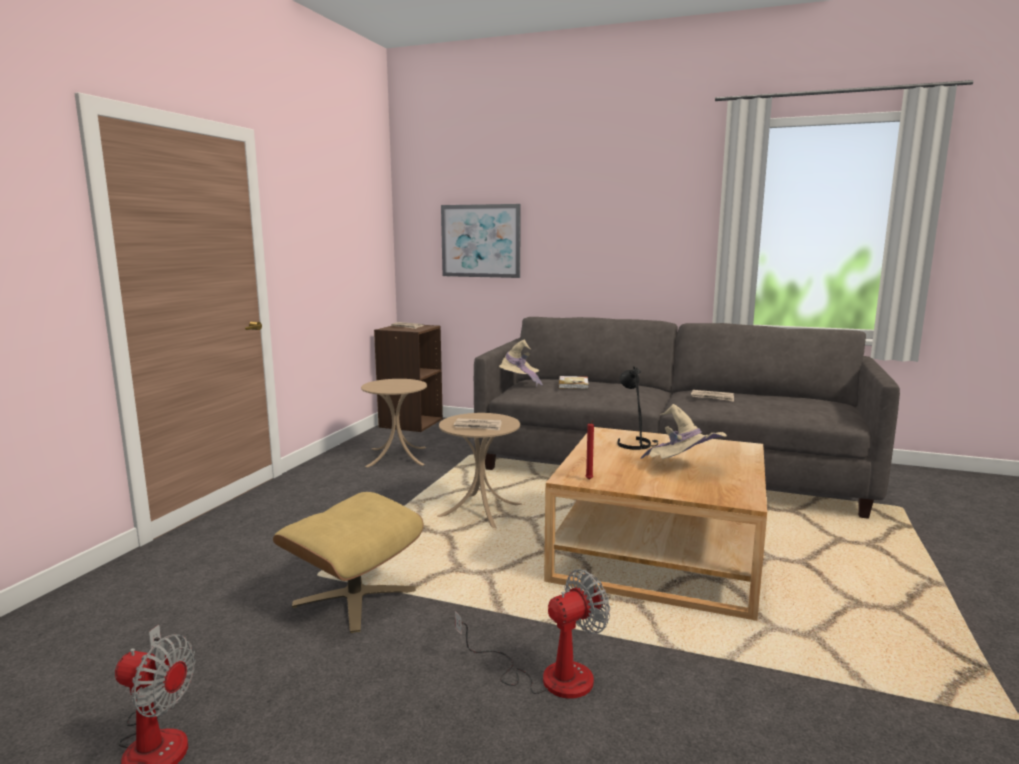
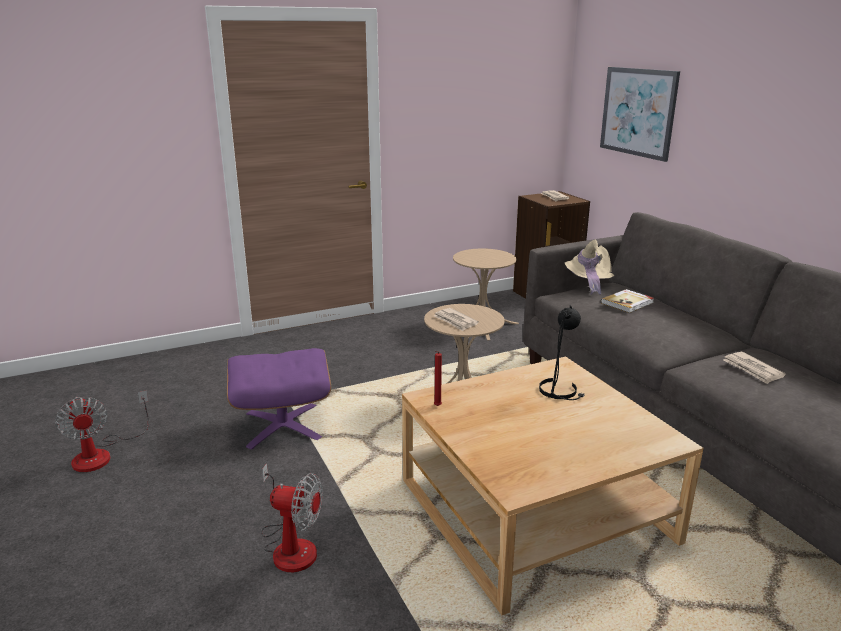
camera: 45 degrees right, 10 degrees up
beige ottoman [273,492,424,633] -> purple ottoman [227,348,331,450]
beige hat [640,404,727,459] -> none

